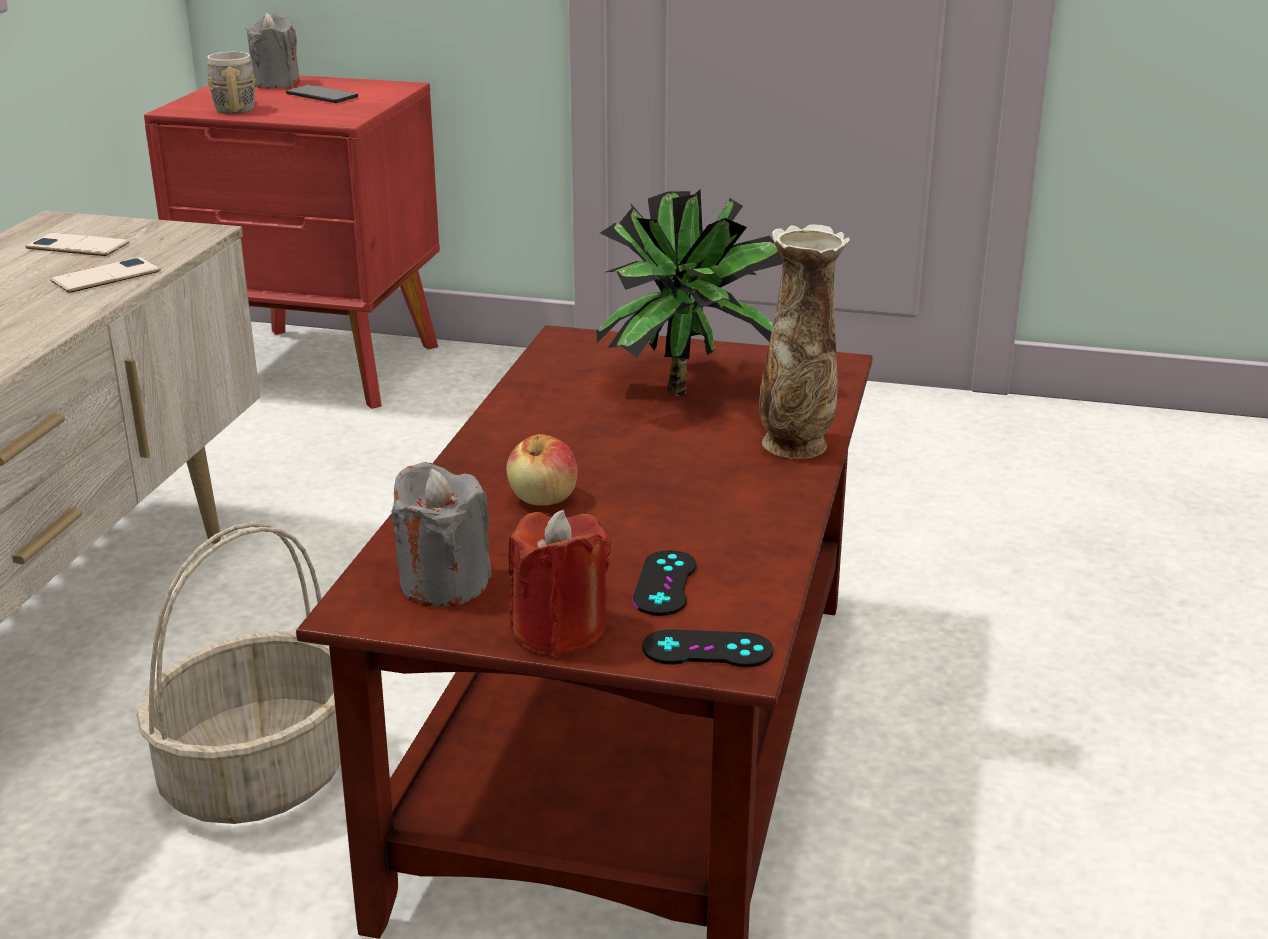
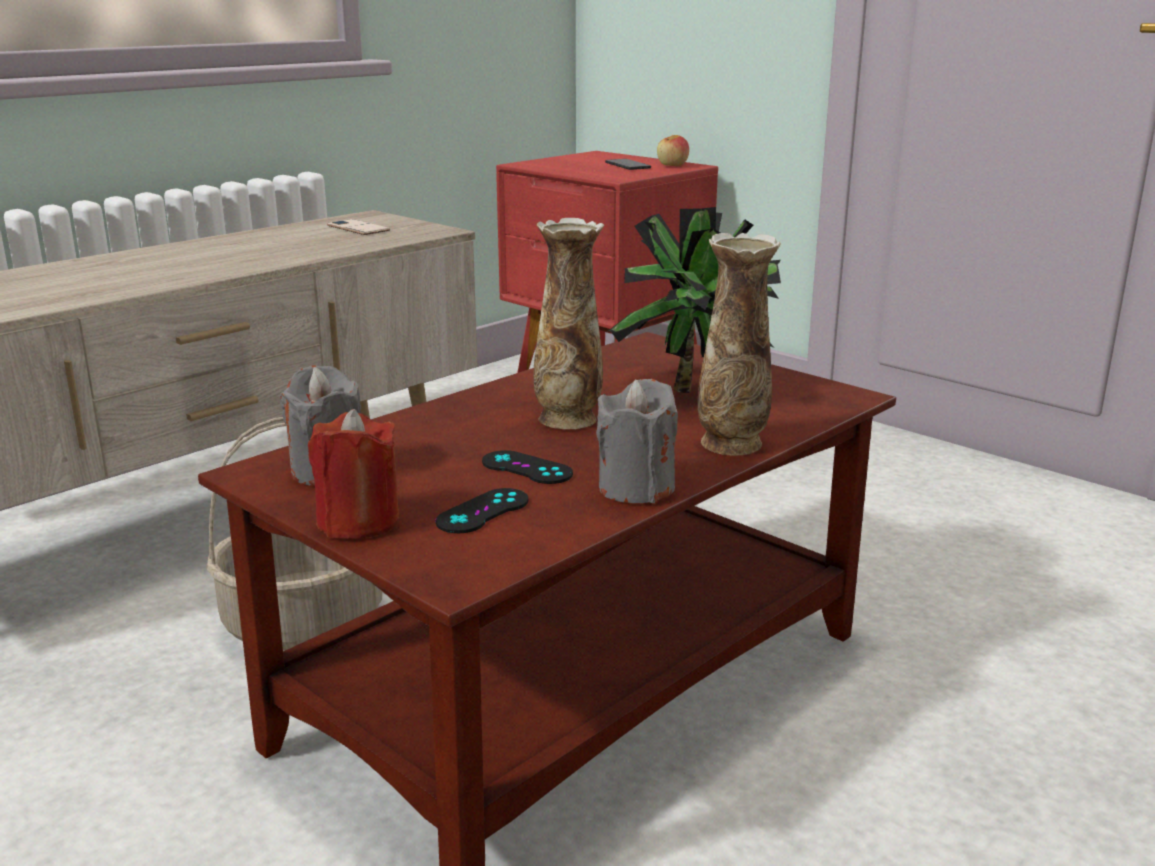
camera: 30 degrees right, 5 degrees down
phone [50,257,161,293] -> none
grey mug [207,52,256,114] -> none
grey candle [245,13,300,88] -> grey candle moved to [596,379,678,503]
apple [507,434,577,506] -> apple moved to [657,135,689,166]
black game controller [642,629,773,667] -> black game controller moved to [482,450,573,484]
none -> vase [534,218,604,429]

